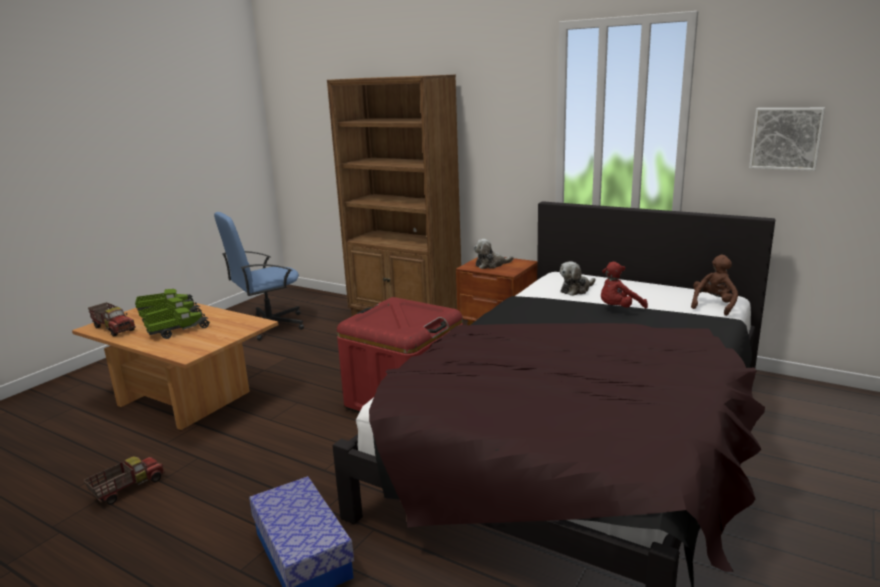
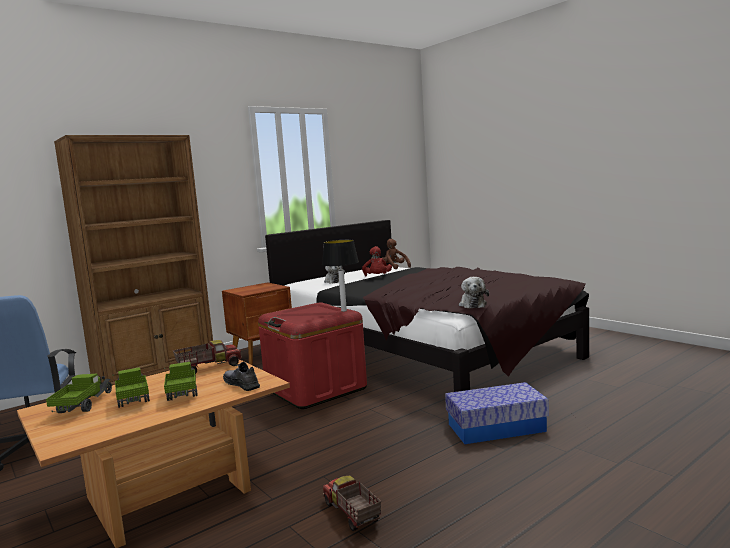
camera: 70 degrees left, 10 degrees down
toy truck [88,302,136,337] -> toy truck moved to [173,340,242,374]
plush toy [474,239,514,269] -> plush toy moved to [459,277,489,308]
picture [749,108,825,171] -> none
none -> grey shoe [223,362,260,391]
none -> table lamp [322,240,359,312]

